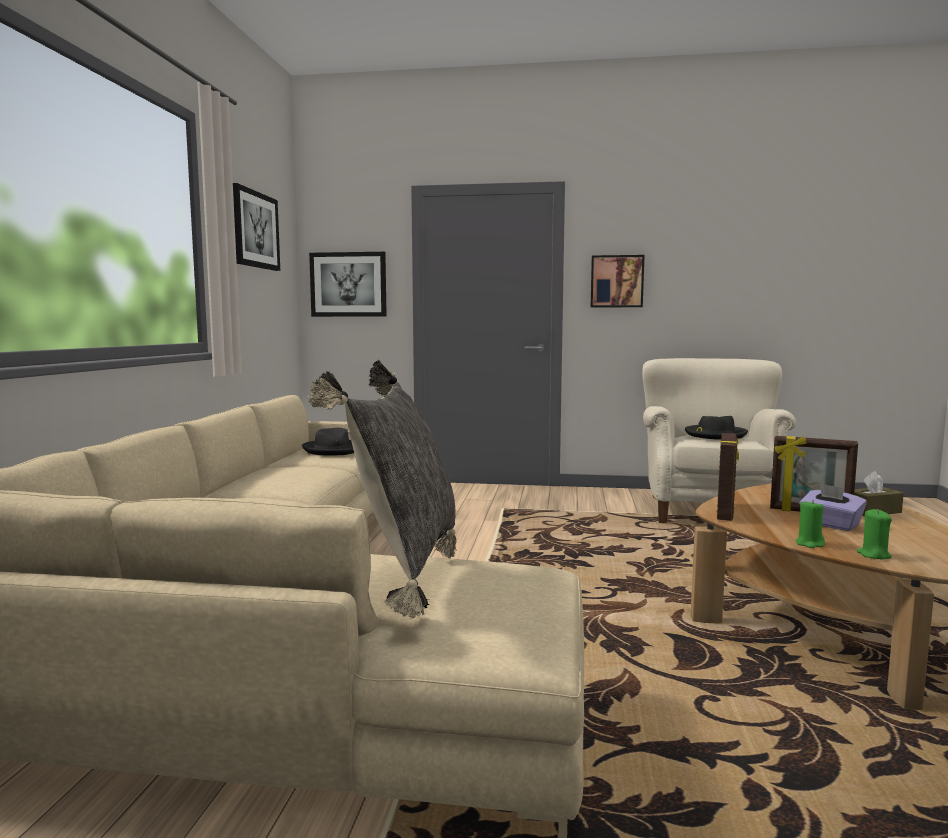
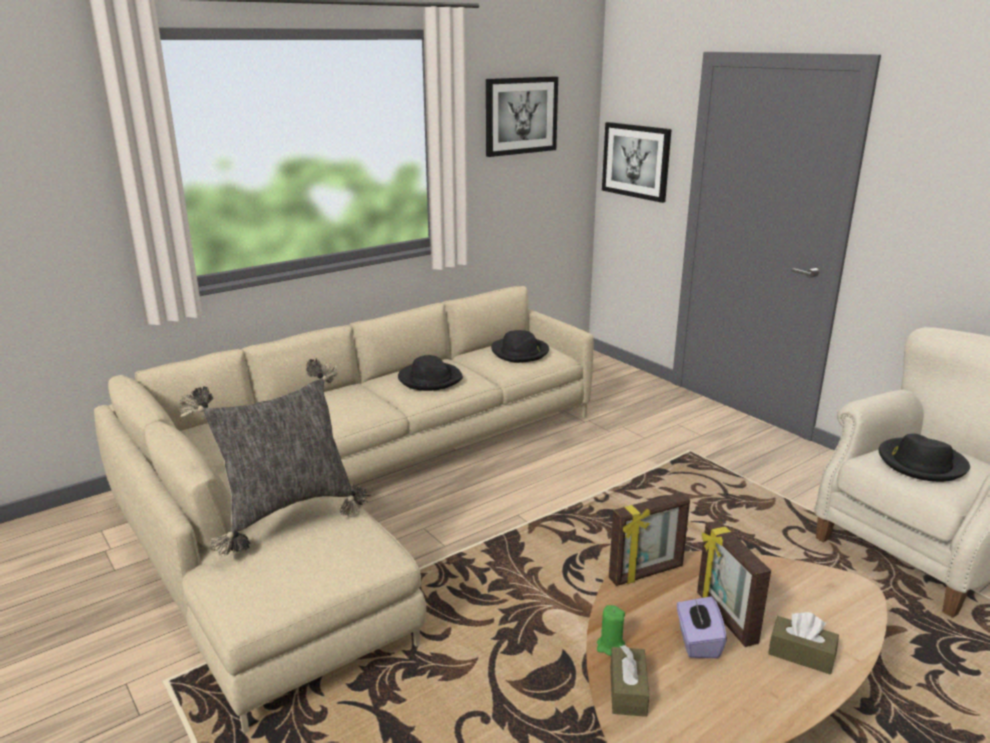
camera: 45 degrees right, 15 degrees up
picture [591,255,645,307] -> none
green candle [857,509,892,560] -> brown tissue box [610,645,649,717]
none -> black hat [398,355,463,391]

